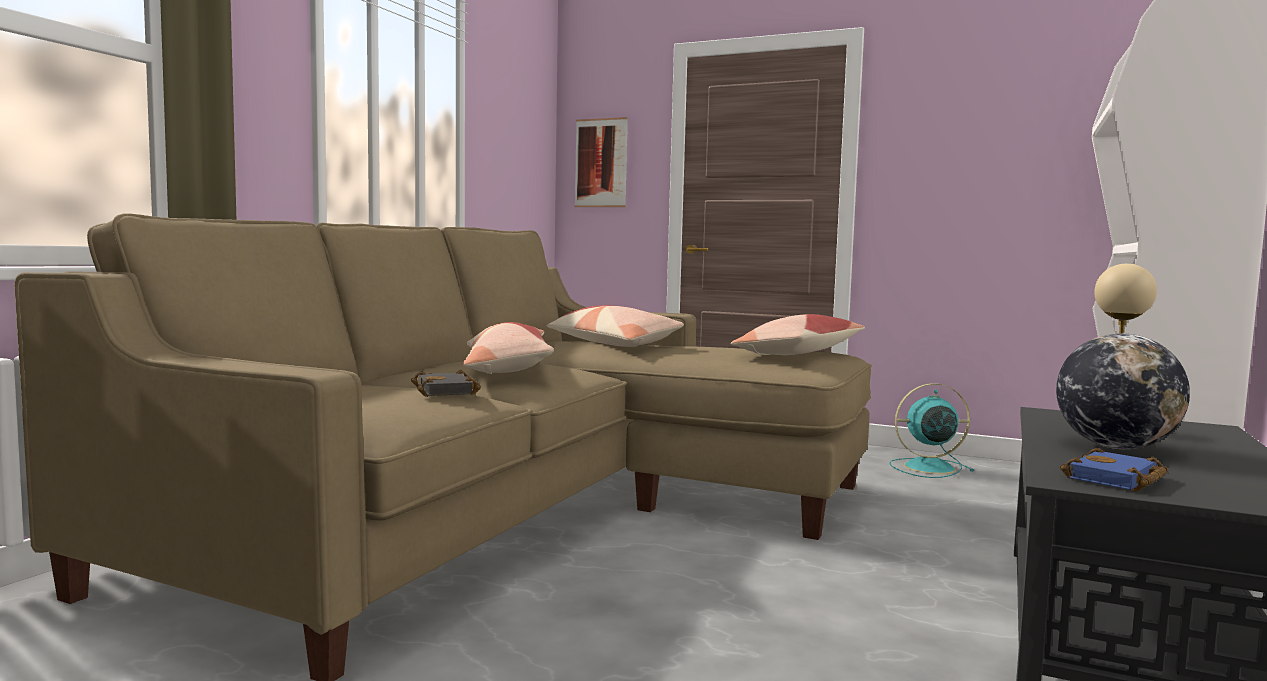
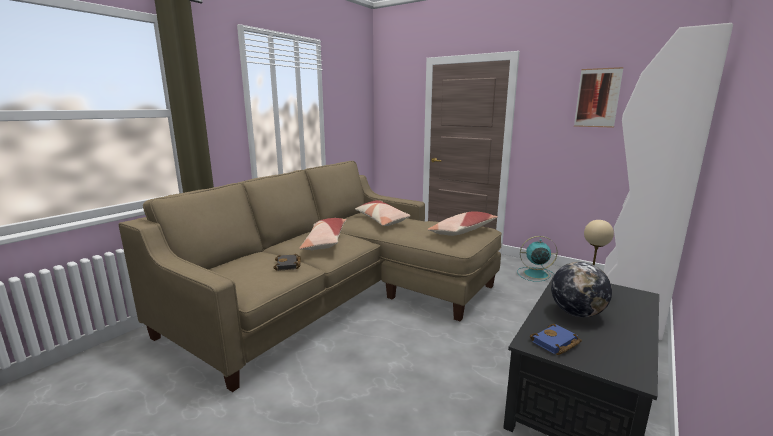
camera: 10 degrees right, 10 degrees up
picture [575,117,628,207] -> picture moved to [574,67,624,128]

